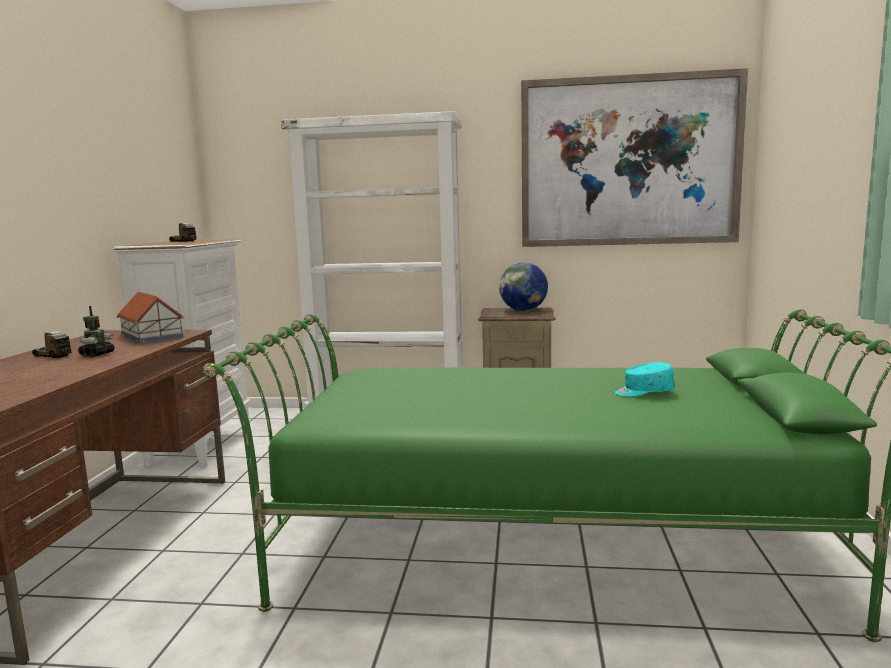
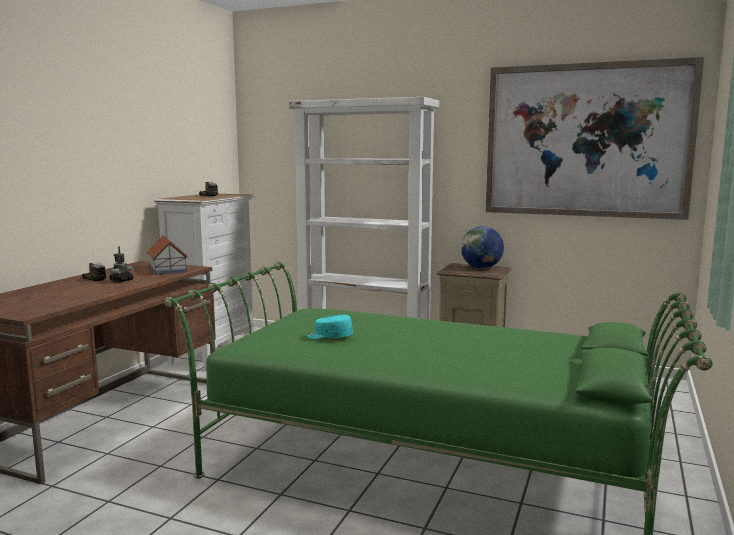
camera: 15 degrees right, 0 degrees up
turquoise cap [614,362,675,397] -> turquoise cap moved to [307,315,353,339]

